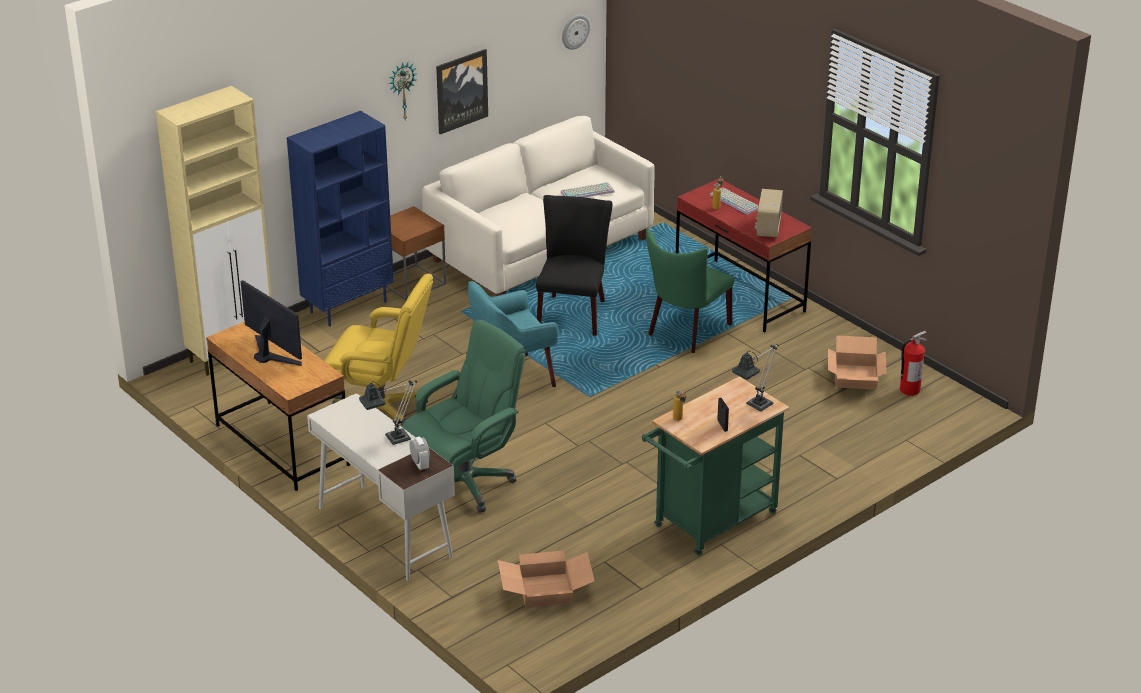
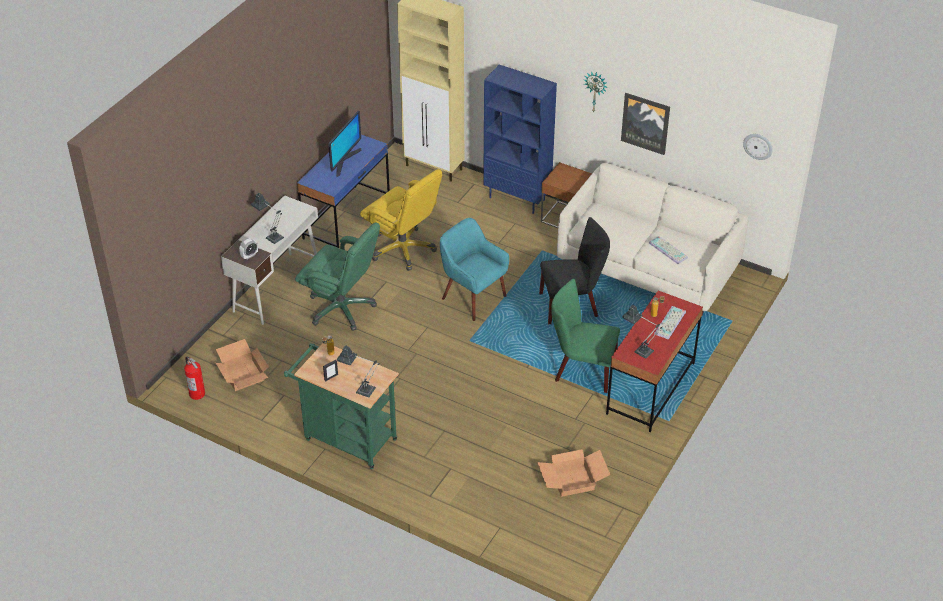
camera: 70 degrees right, 10 degrees up
brown desk [206,322,350,491] -> blue desk [297,135,390,248]
yellow office chair [324,274,433,426] -> yellow office chair turned 45 degrees counterclockwise [360,169,442,271]
radio [755,189,783,237] -> table lamp [622,305,662,359]
fire extinguisher [900,331,927,396] -> fire extinguisher moved to [184,357,205,400]

